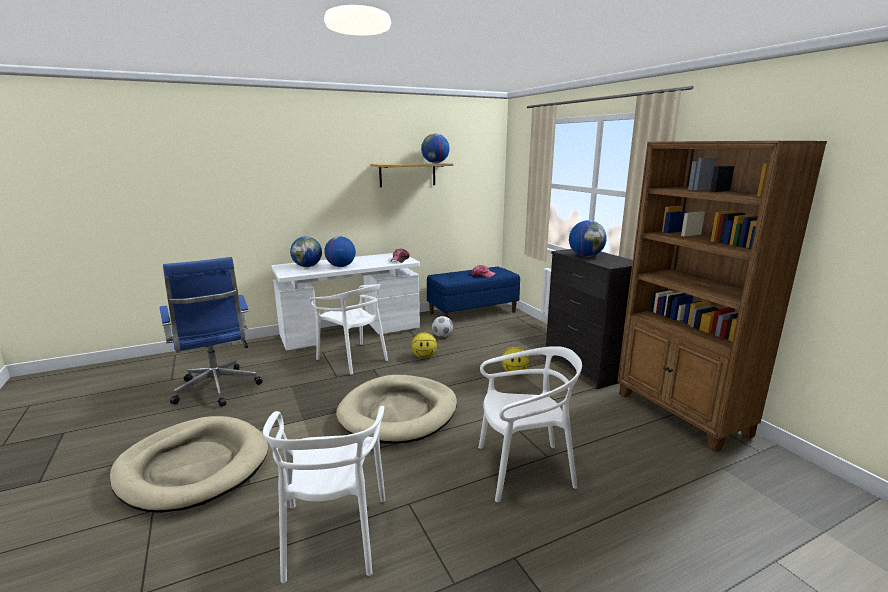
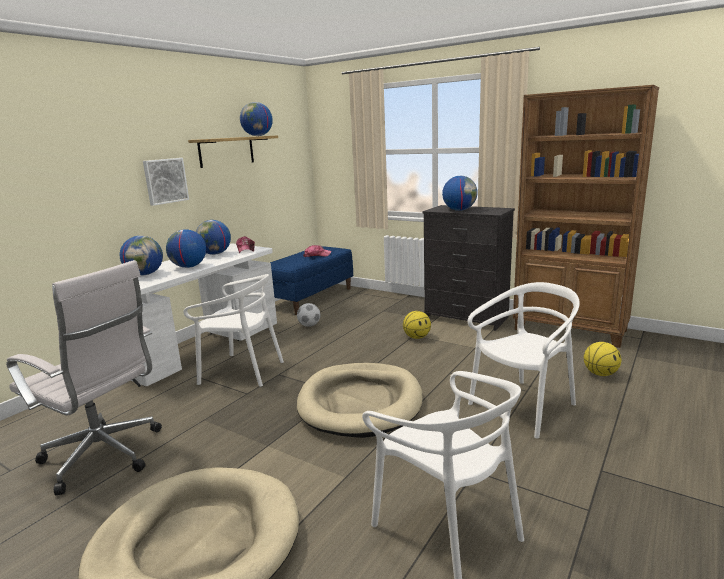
camera: 30 degrees left, 0 degrees up
blue office chair [160,257,263,407] -> white office chair [6,260,162,495]
basketball [411,333,437,358] -> basketball moved to [584,342,621,376]
none -> picture [143,158,189,206]
none -> globe [196,220,231,255]

